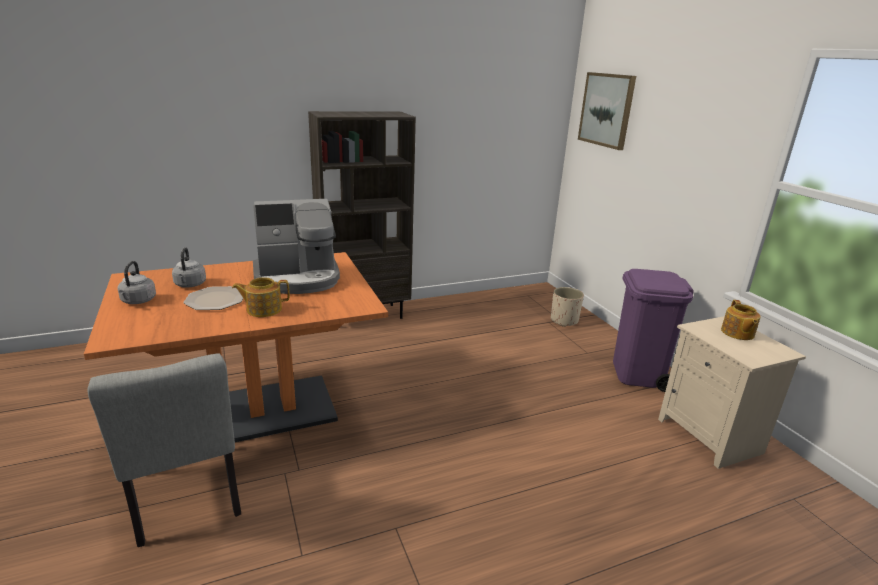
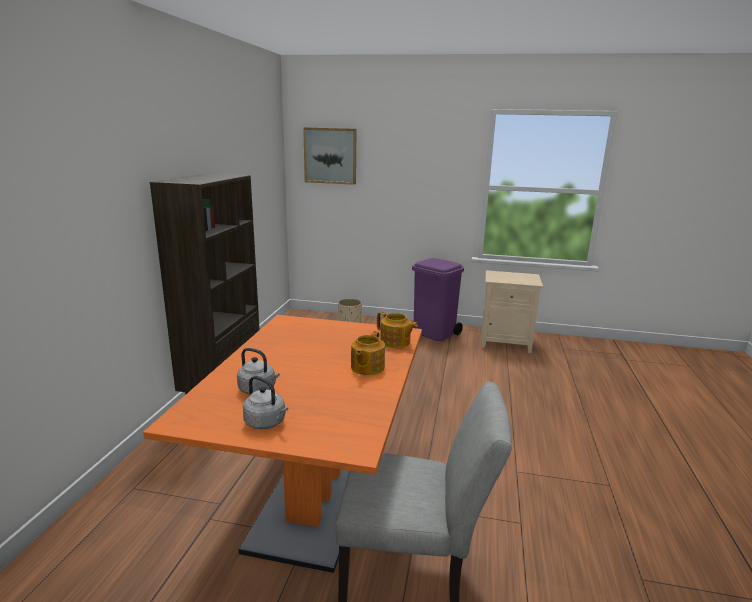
camera: 55 degrees left, 5 degrees down
plate [183,286,243,310] -> none
coffee machine [253,199,340,294] -> none
teapot [721,300,761,340] -> teapot moved to [377,311,418,348]

